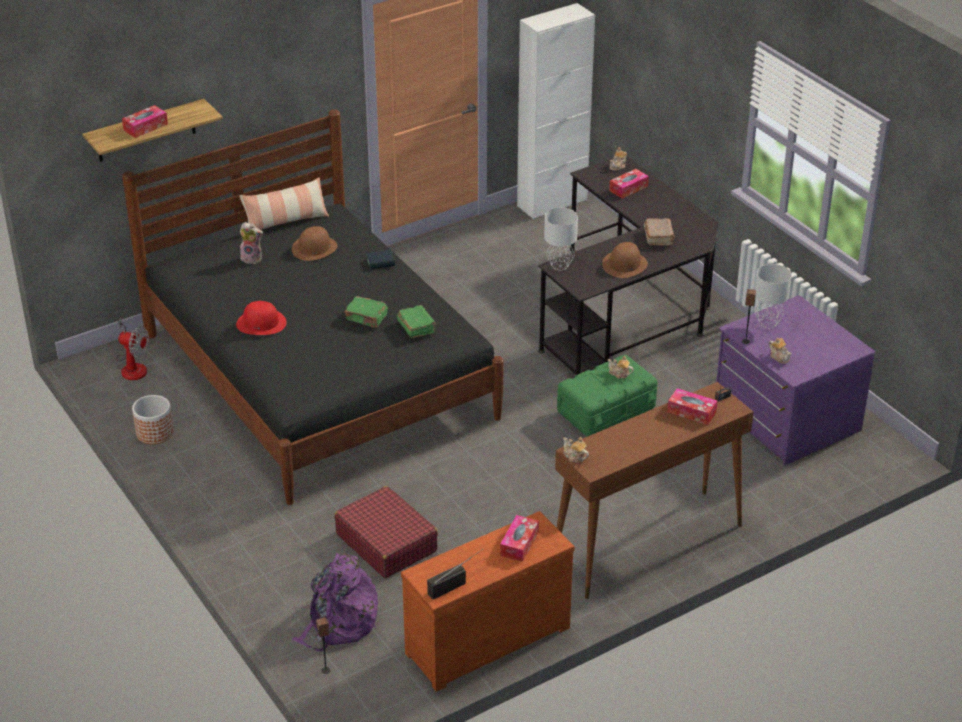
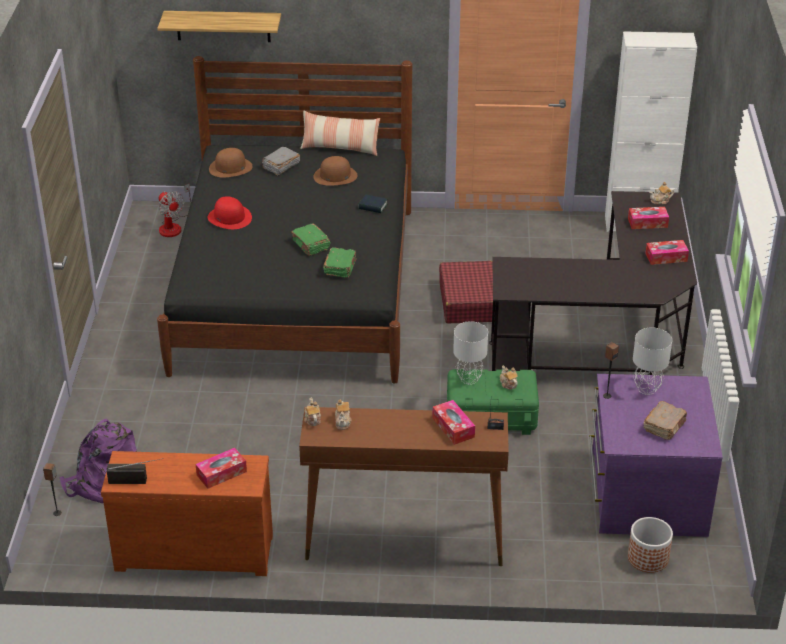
camera: 35 degrees right, 0 degrees up
tissue box [122,105,168,138] -> tissue box moved to [645,240,689,265]
planter [132,395,174,444] -> planter moved to [628,517,673,573]
plush toy [240,222,263,264] -> grey book [262,147,300,176]
red suitcase [335,486,438,578] -> red suitcase moved to [439,261,493,323]
grey table lamp [544,208,578,270] -> grey table lamp moved to [453,321,488,385]
brown hat [602,242,648,278] -> brown hat moved to [209,148,253,177]
brown book [644,218,675,246] -> brown book moved to [644,401,687,440]
teapot [769,338,792,364] -> teapot moved to [335,399,352,430]

